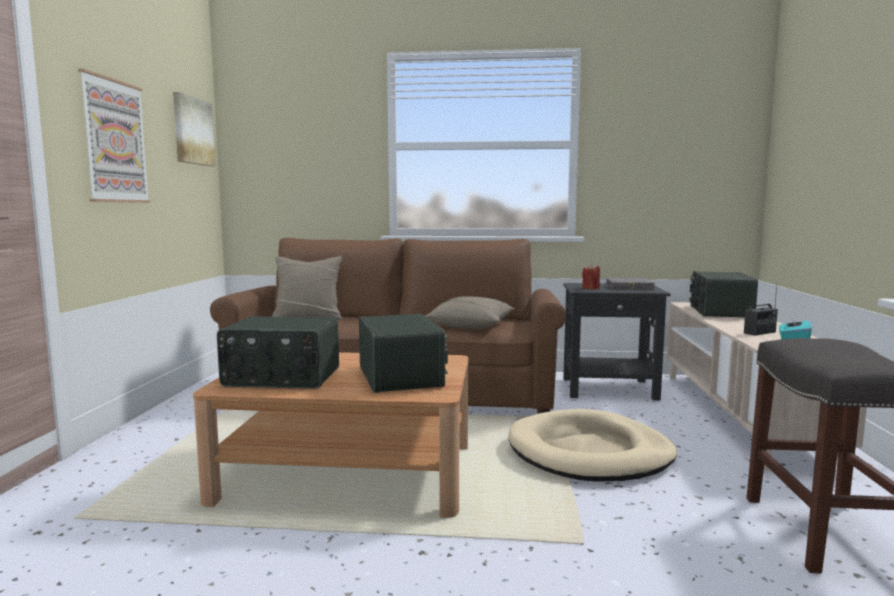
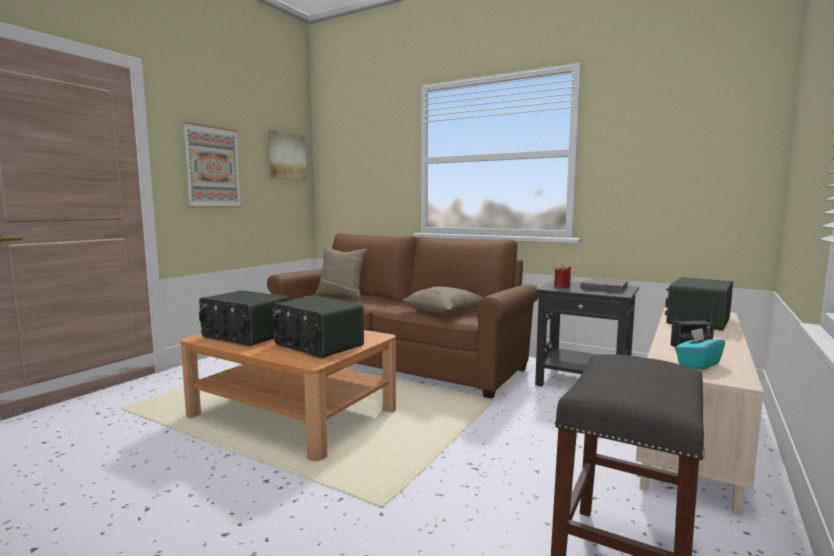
camera: 25 degrees right, 0 degrees up
radio [359,314,448,393] -> radio turned 120 degrees clockwise [272,296,364,358]
beige dog bed [508,409,677,482] -> none

